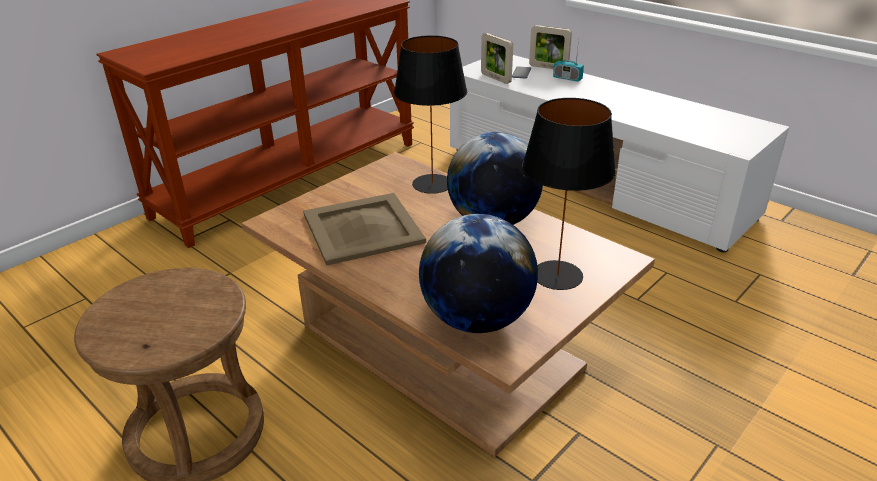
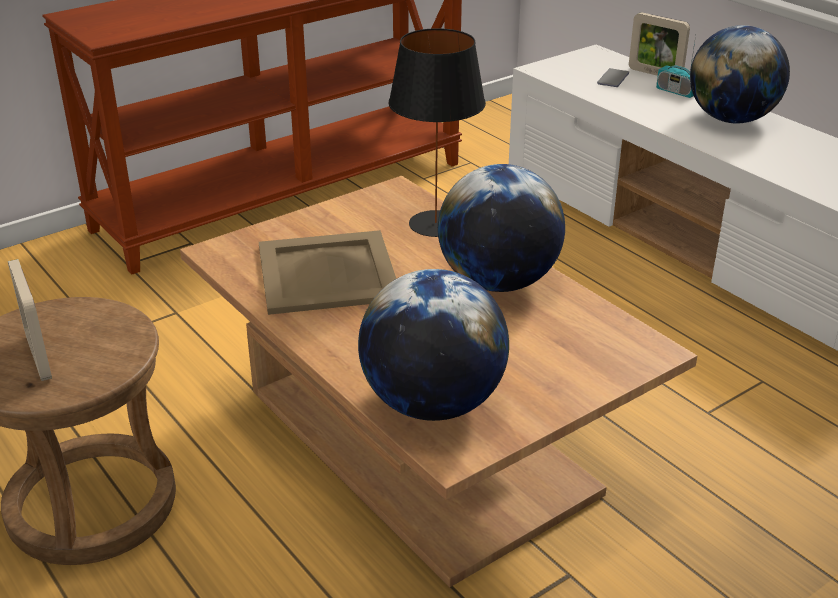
camera: 10 degrees right, 0 degrees up
picture frame [481,33,513,84] -> picture frame moved to [8,259,52,381]
black table lamp [522,98,616,290] -> none
none -> globe [690,25,790,124]

